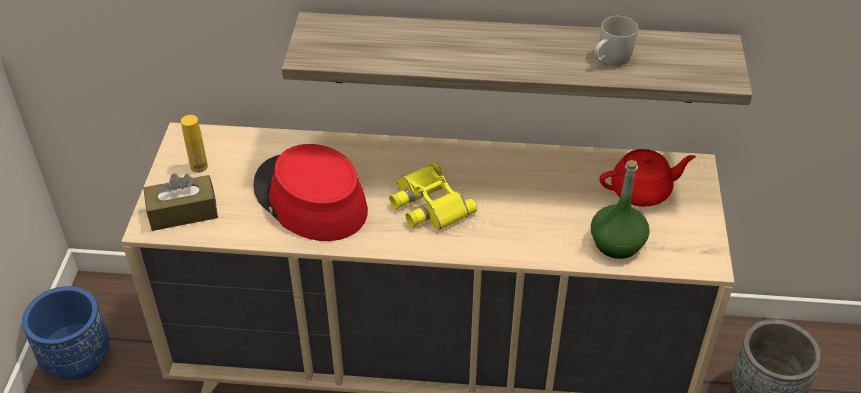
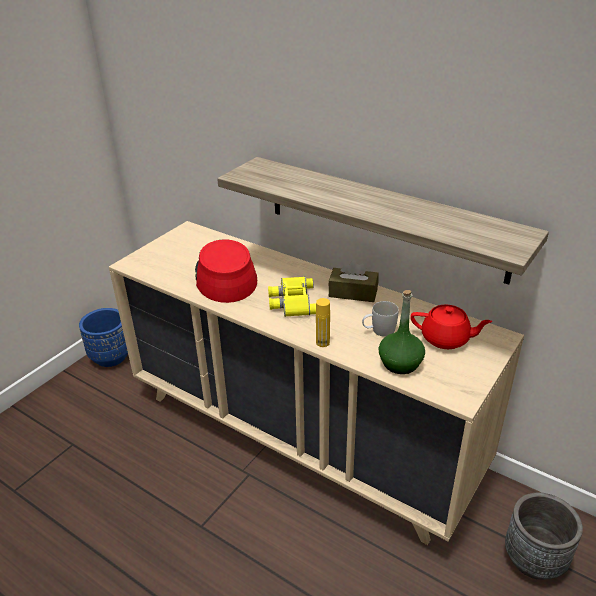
camera: 30 degrees right, 10 degrees down
brown tissue box [143,174,218,231] -> brown tissue box moved to [329,260,379,302]
yellow bottle [181,115,208,173] -> yellow bottle moved to [316,298,330,347]
white mug [594,16,638,66] -> white mug moved to [362,301,399,337]

